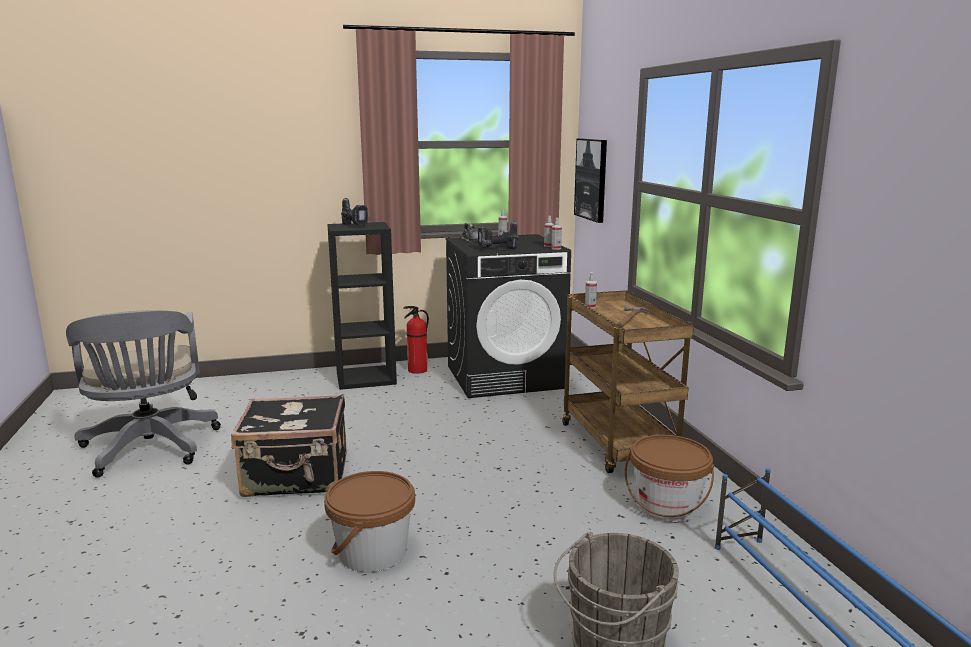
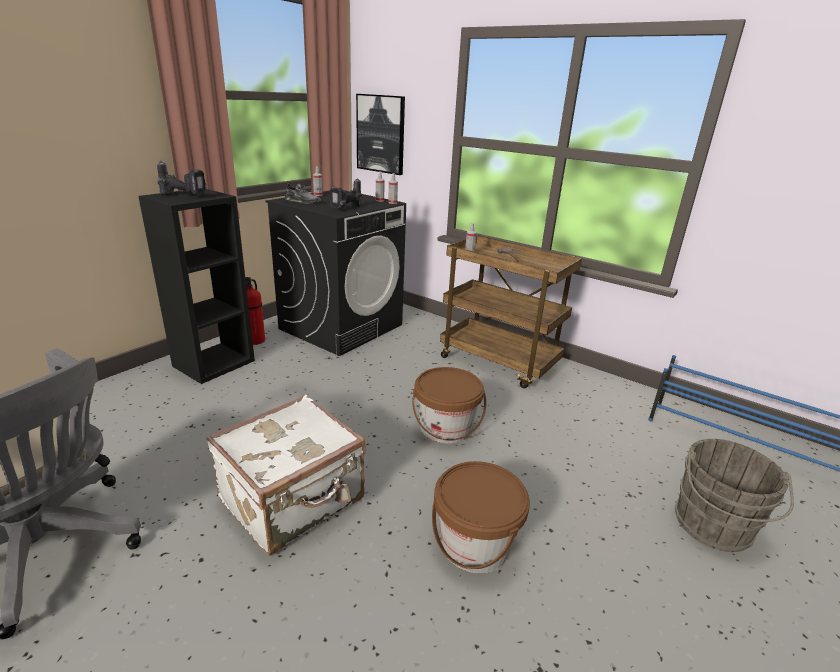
camera: 40 degrees left, 10 degrees up
black suitcase [231,394,347,497] -> white suitcase [206,395,365,556]
brown bucket [625,435,714,522] -> brown bucket moved to [413,367,486,444]

